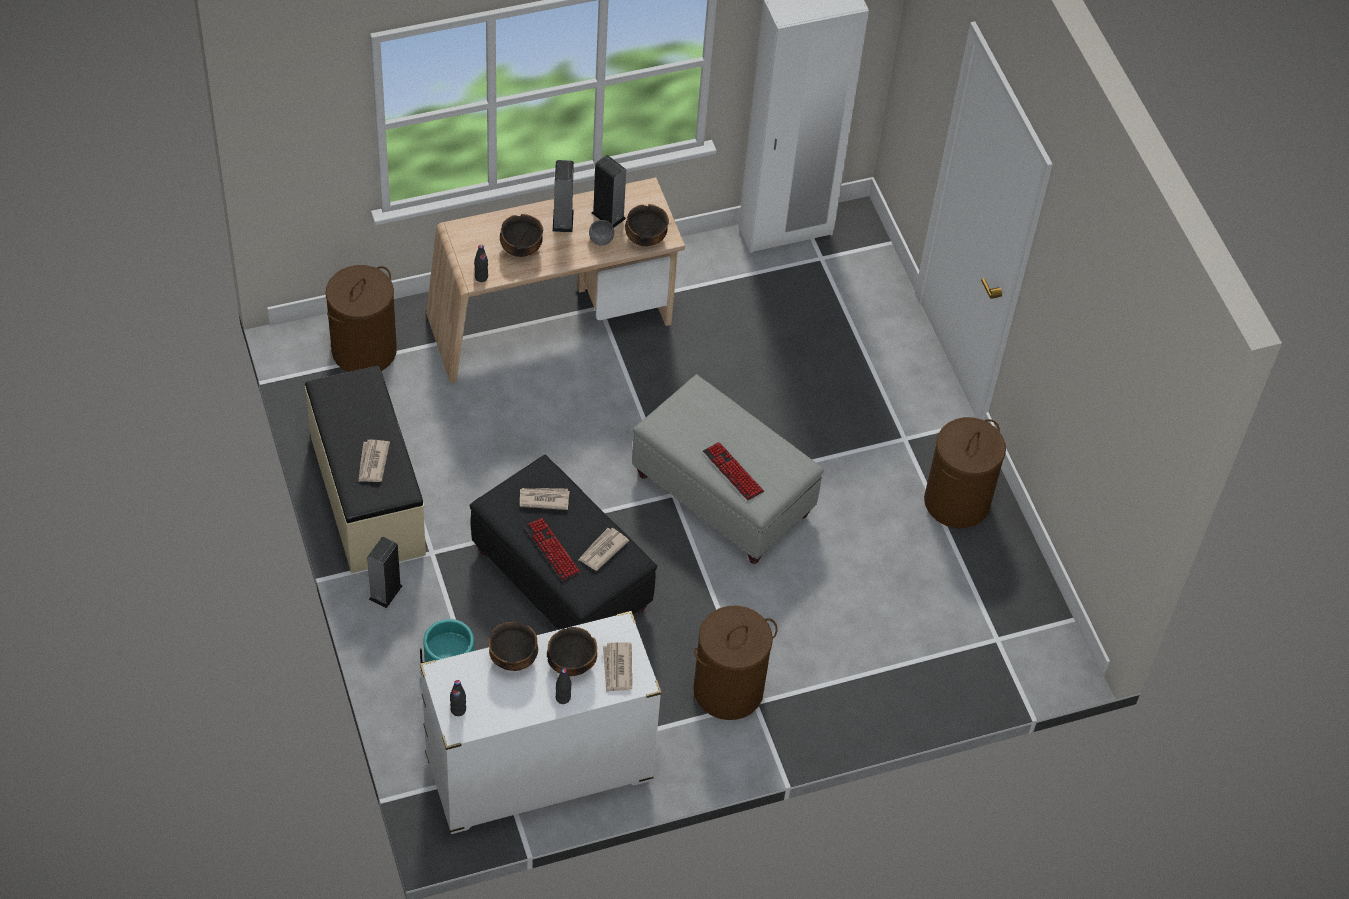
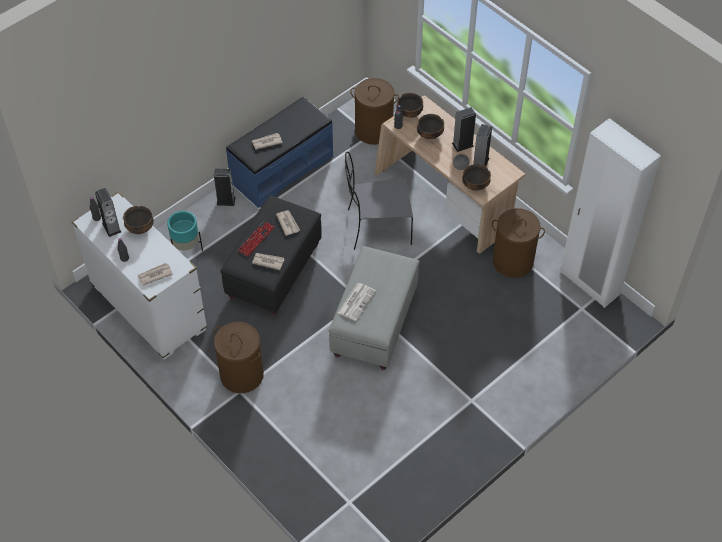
camera: 70 degrees right, 0 degrees up
beige bench [305,366,426,573] -> blue bench [226,97,333,208]
bowl [547,627,597,676] -> bowl moved to [396,93,423,118]
keyboard [703,442,764,501] -> newspaper [338,283,376,321]
brown laundry basket [924,417,1006,528] -> brown laundry basket moved to [492,208,545,278]
none -> speaker [95,188,121,237]
none -> grey chair [345,152,413,250]

